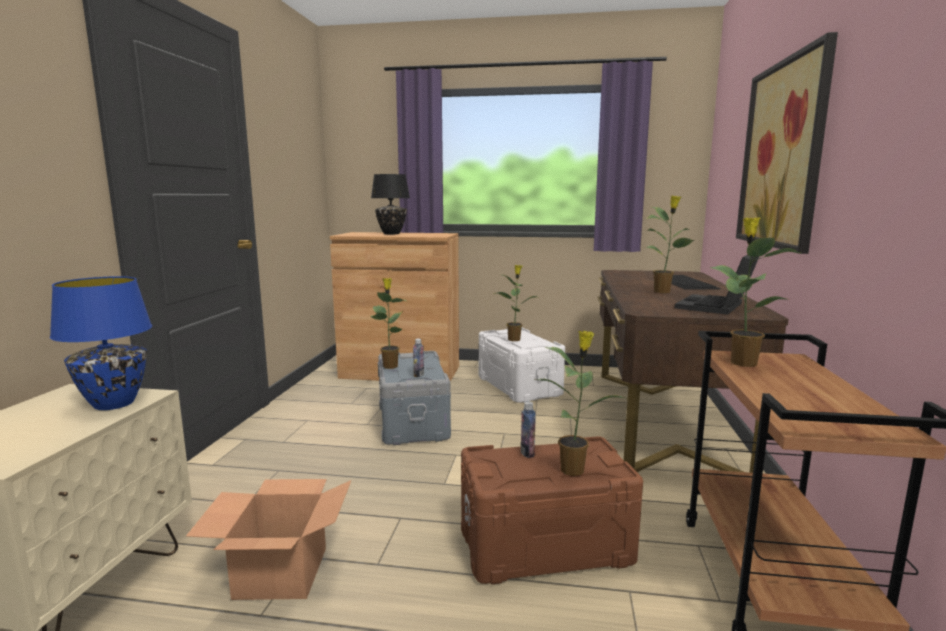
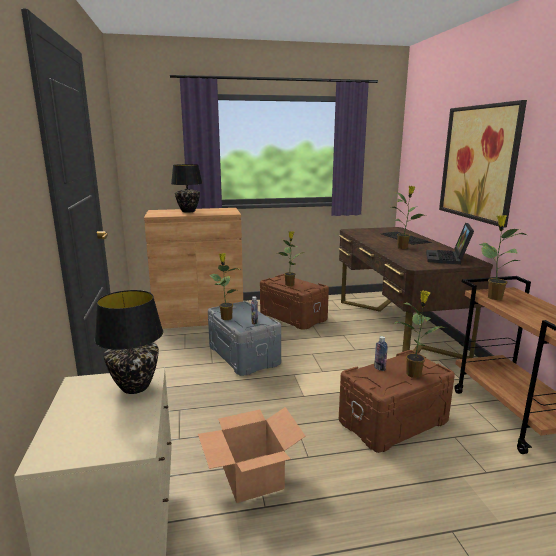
camera: 20 degrees left, 5 degrees up
blue table lamp [50,276,152,410] -> black table lamp [95,290,163,394]
white storage box [479,328,565,403] -> brown storage box [260,274,329,330]

